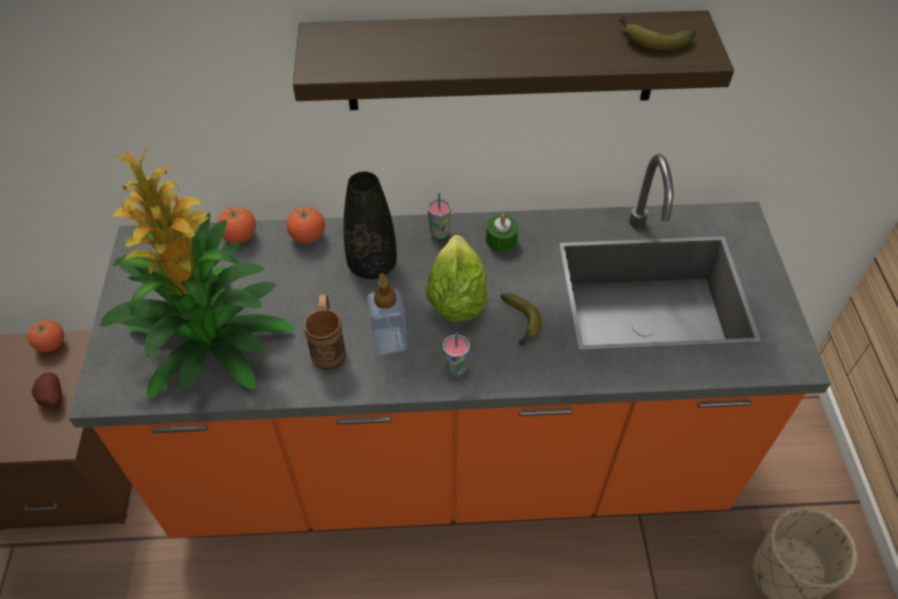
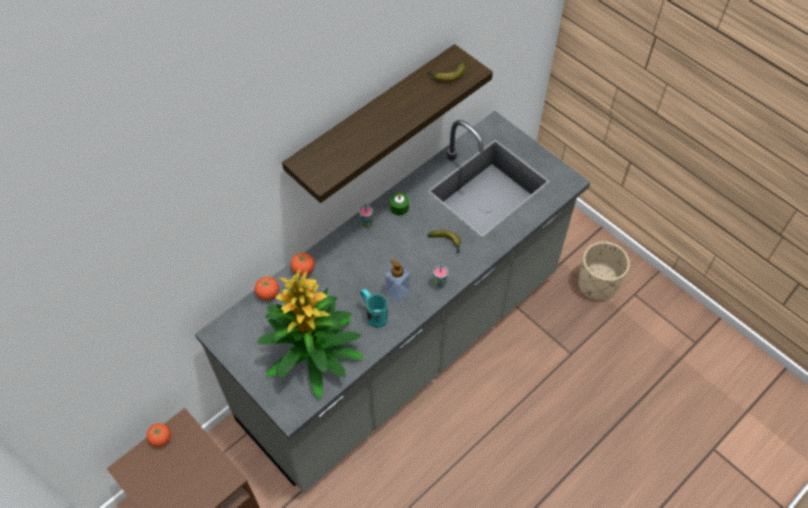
camera: 40 degrees left, 5 degrees up
potato [32,373,62,408] -> none
orange counter [69,154,831,538] -> grey counter [195,111,590,493]
brown mug [304,294,346,370] -> turquoise mug [360,289,388,328]
black vase [343,171,397,279] -> none
lettuce [426,235,488,322] -> none

